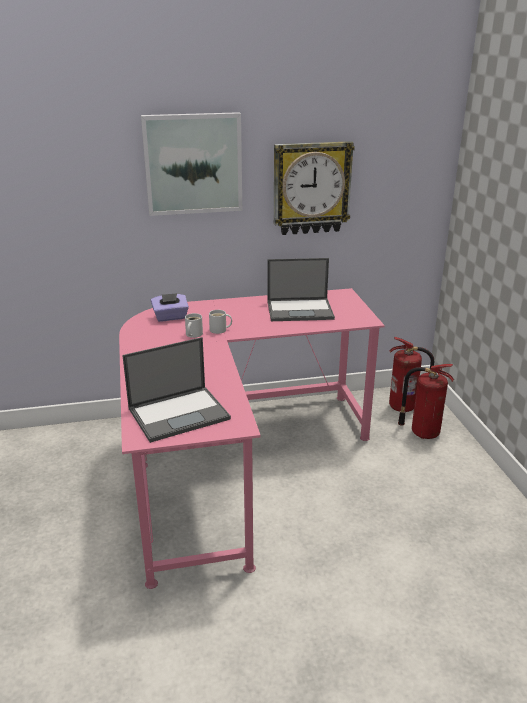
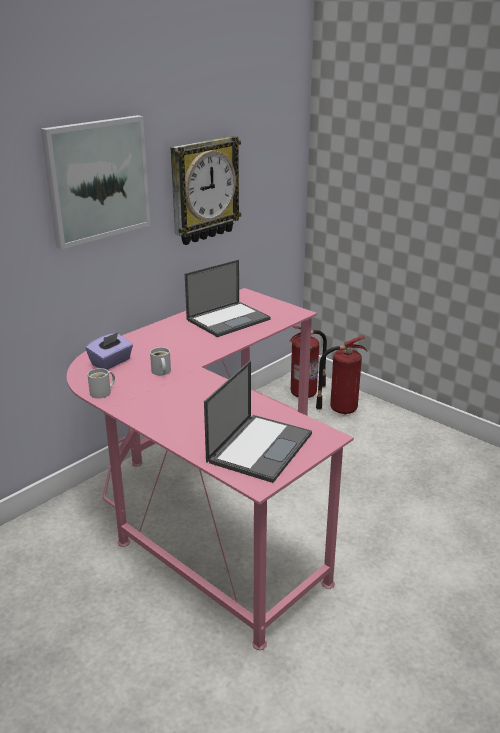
camera: 35 degrees left, 0 degrees up
white mug [209,310,232,334] -> white mug moved to [87,368,115,398]

